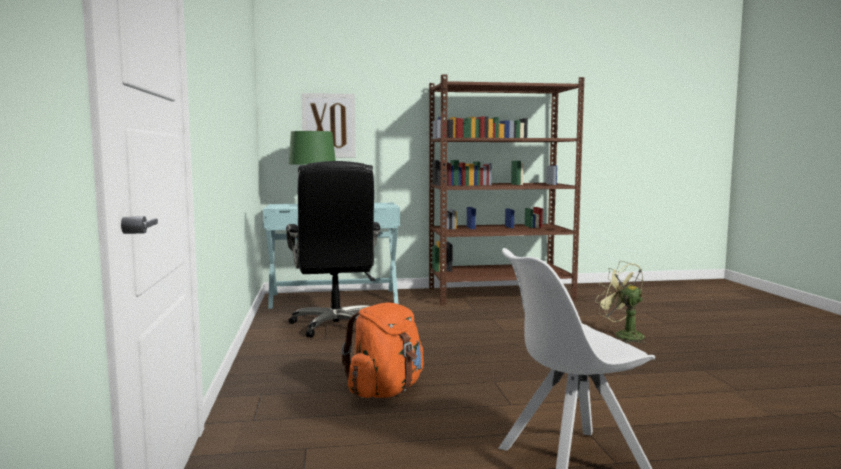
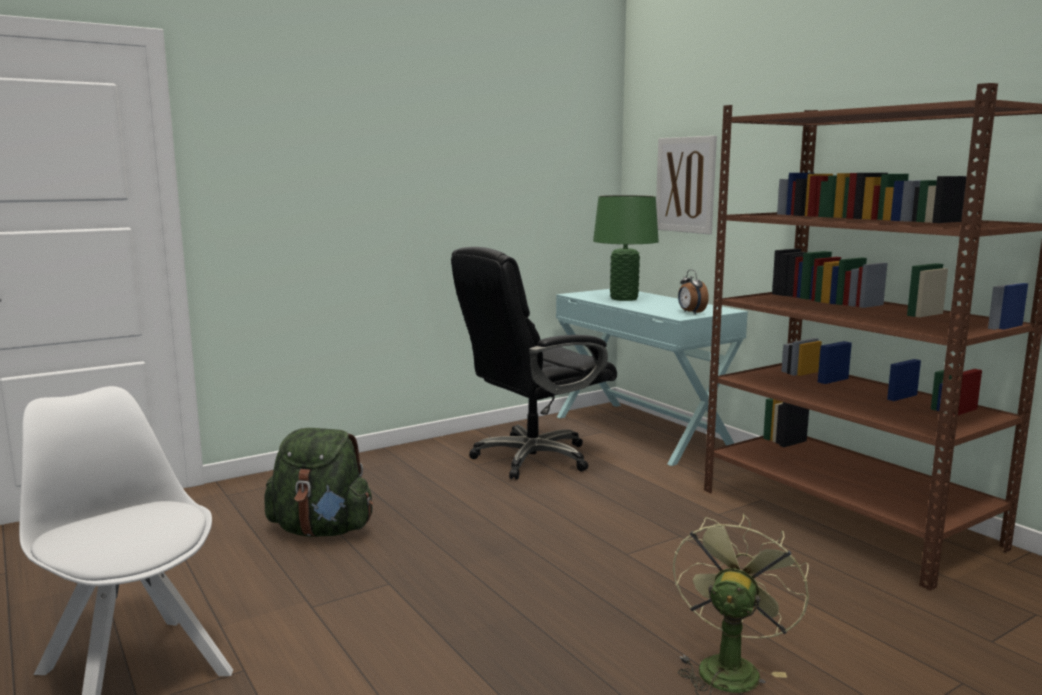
camera: 65 degrees right, 5 degrees up
orange backpack [342,302,424,398] -> green backpack [264,428,373,537]
none -> alarm clock [678,270,709,314]

